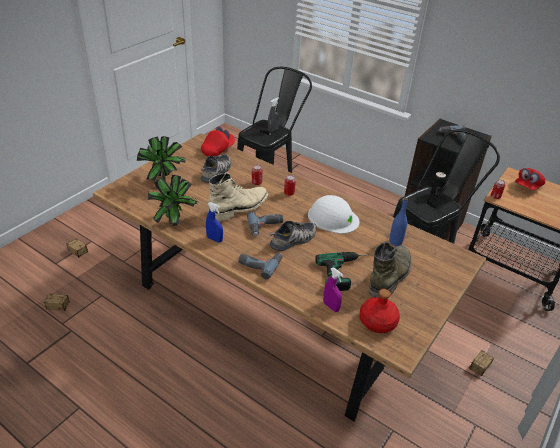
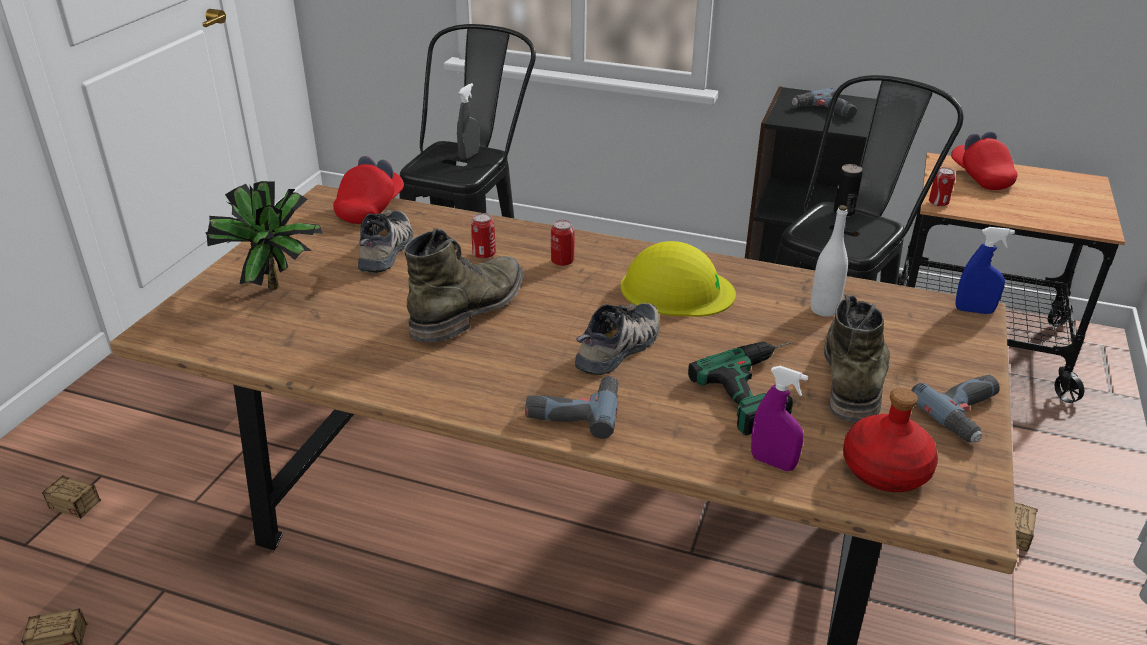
camera: 15 degrees left, 5 degrees down
potted plant [148,175,198,226] -> none
blue spray bottle [206,202,223,242] -> blue spray bottle moved to [955,227,1015,314]
beige boot [208,172,268,221] -> green boot [404,228,523,342]
power drill [247,211,283,236] -> power drill moved to [911,375,1000,442]
white hard hat [308,195,360,234] -> yellow hard hat [621,241,736,317]
blue bottle [389,198,408,246] -> white bottle [810,205,848,317]
red cap [515,168,546,190] -> red cap turned 135 degrees clockwise [951,131,1018,190]

